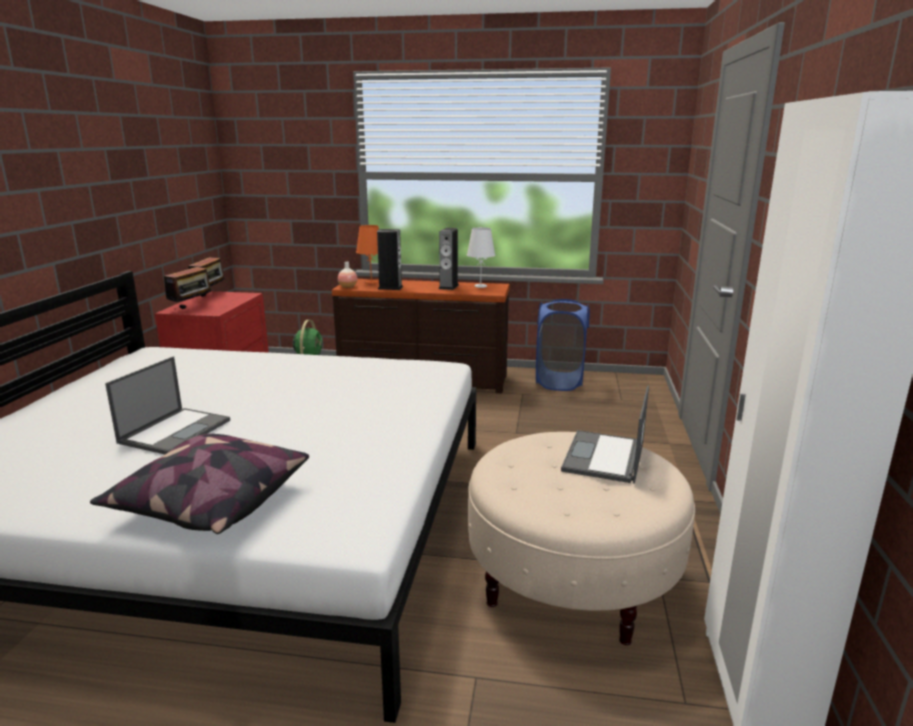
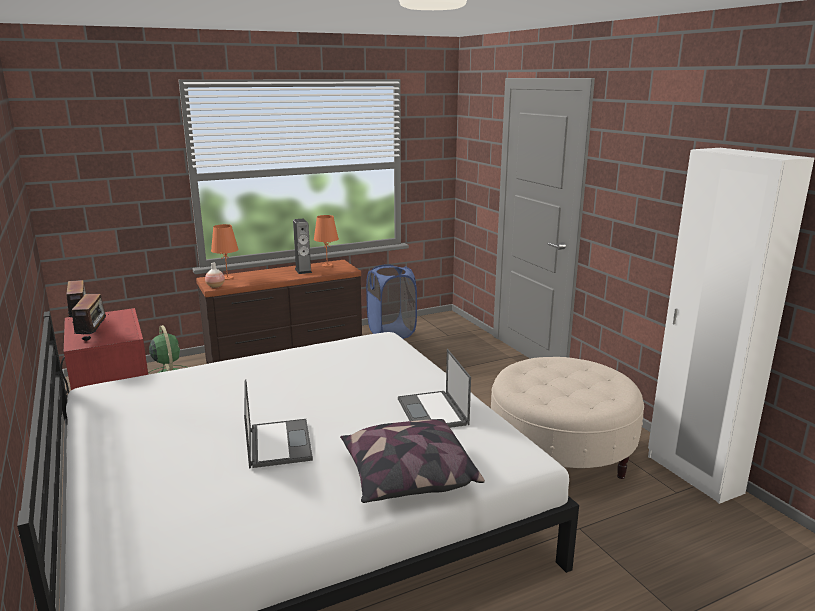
camera: 35 degrees left, 0 degrees up
speaker [377,229,403,290] -> none
white table lamp [467,227,496,288] -> orange table lamp [314,215,339,267]
laptop [561,385,649,484] -> laptop moved to [398,349,471,428]

